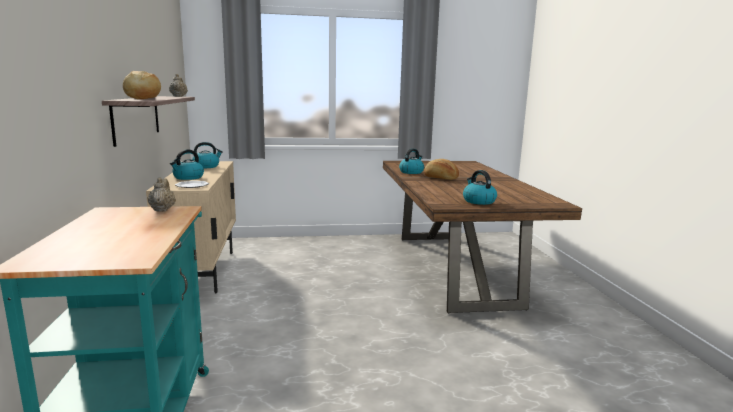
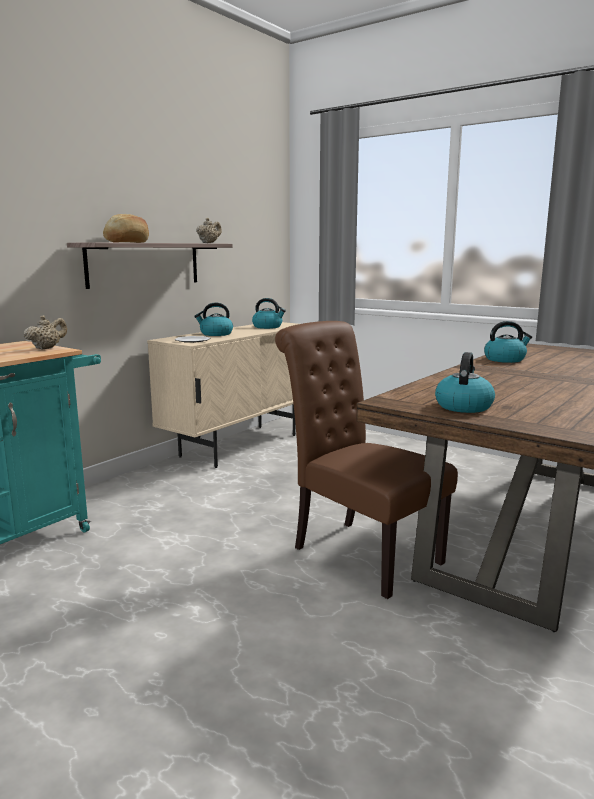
camera: 45 degrees right, 0 degrees up
bread [424,159,459,180] -> none
none -> brown chair [275,321,458,599]

